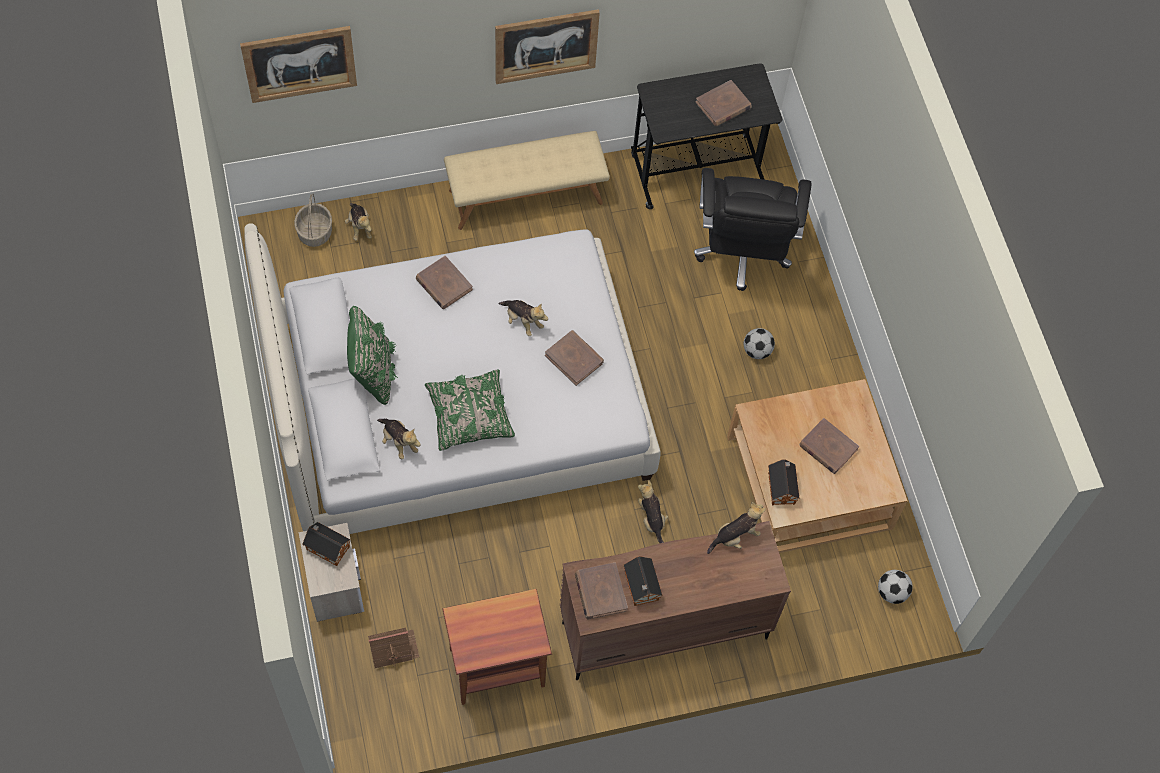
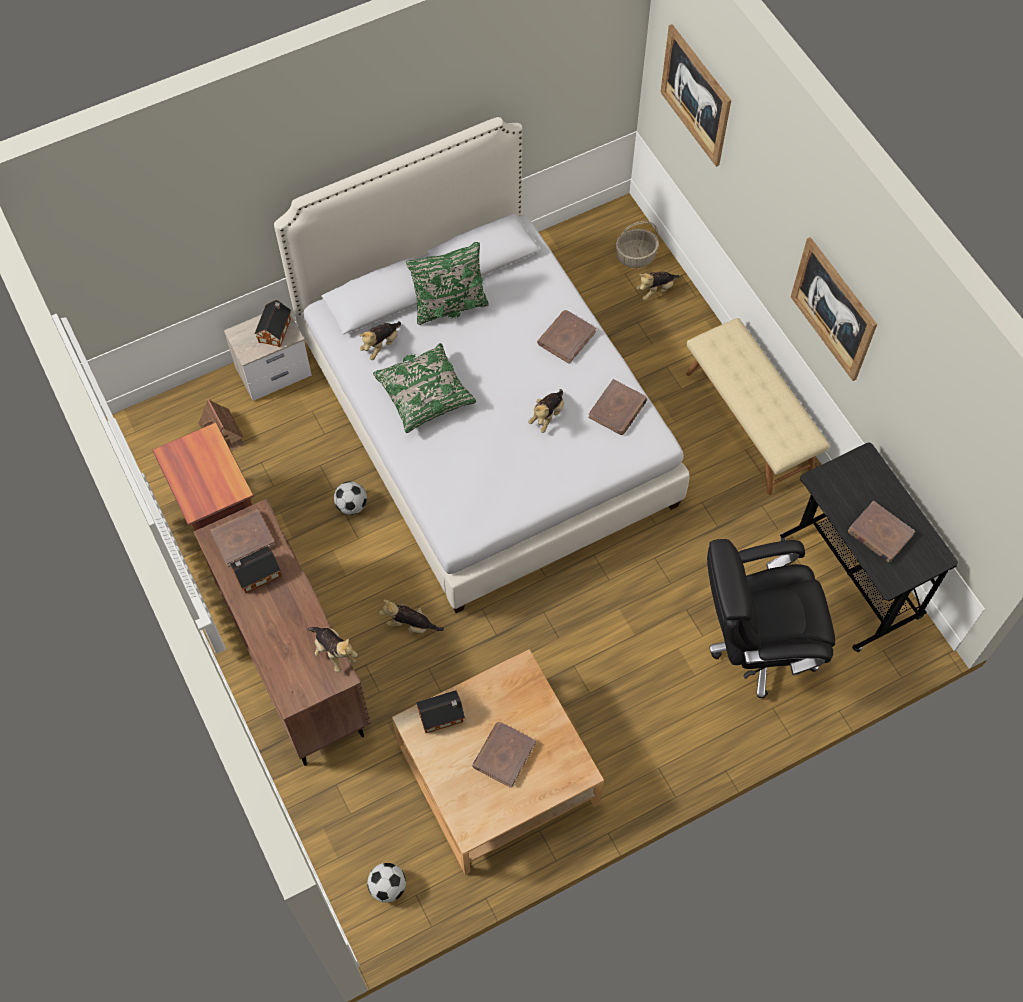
camera: 80 degrees right, 0 degrees up
brown book [545,330,604,386] -> brown book moved to [588,379,647,435]
plush toy [638,480,668,543] -> plush toy turned 135 degrees counterclockwise [379,600,444,633]
football [743,328,775,359] -> football moved to [334,481,367,515]

